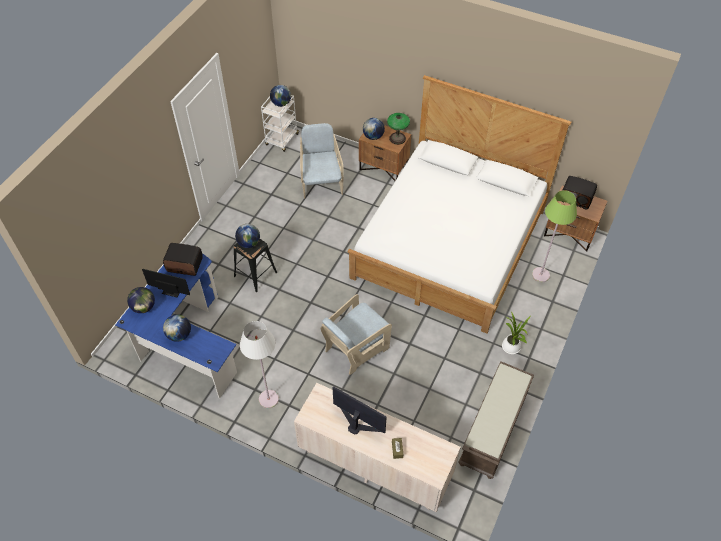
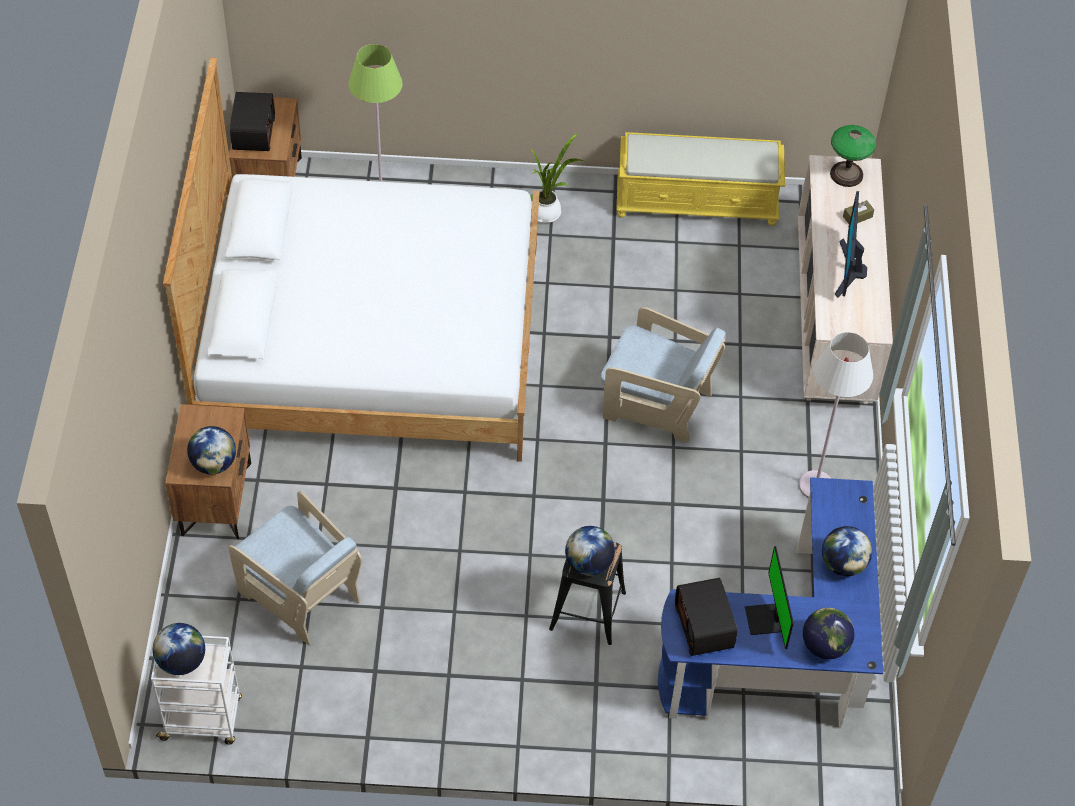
camera: 115 degrees left, 0 degrees up
beige armchair [300,123,344,199] -> beige armchair turned 105 degrees counterclockwise [228,491,362,645]
table lamp [387,113,410,145] -> table lamp moved to [830,125,876,187]
brown bench [458,361,534,479] -> yellow bench [616,132,785,226]

